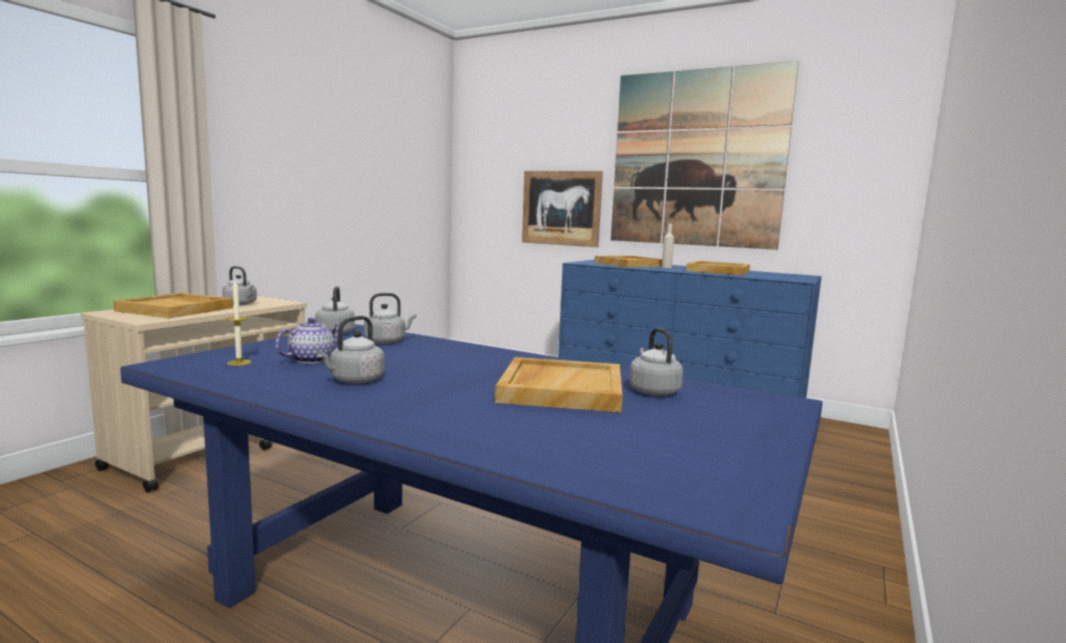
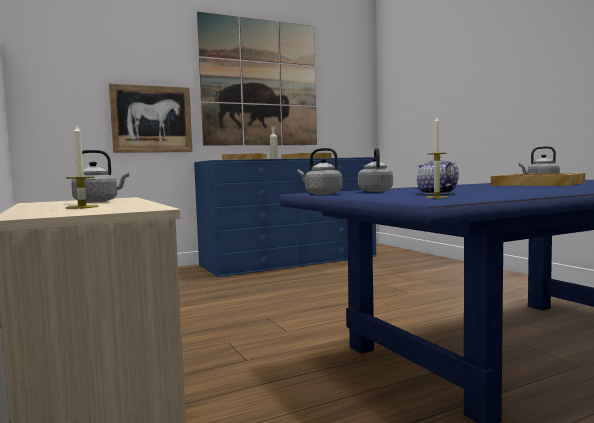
camera: 55 degrees left, 5 degrees down
beige tray [113,293,233,318] -> candle [65,123,99,209]
grey kettle [317,316,384,383] -> none

